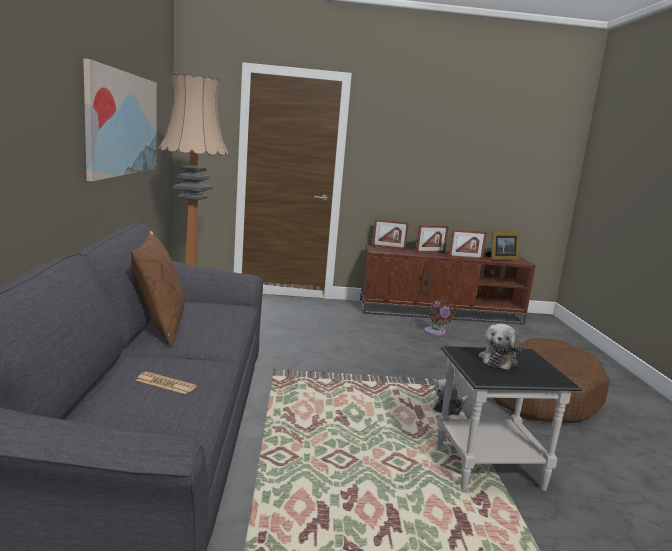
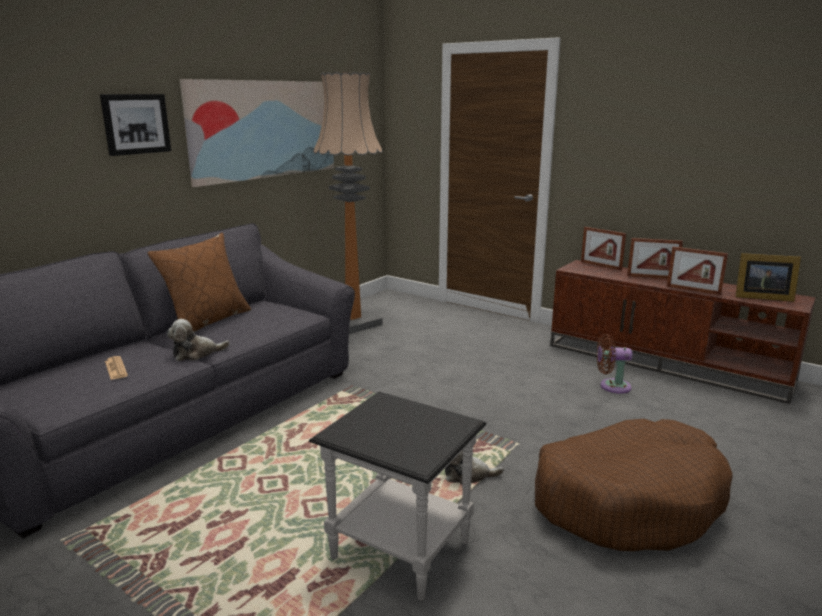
camera: 40 degrees right, 5 degrees up
brown fan [424,296,457,336] -> brown fan turned 75 degrees clockwise [597,334,632,394]
plush toy [479,324,523,370] -> plush toy moved to [166,319,230,361]
none -> picture [100,94,171,156]

